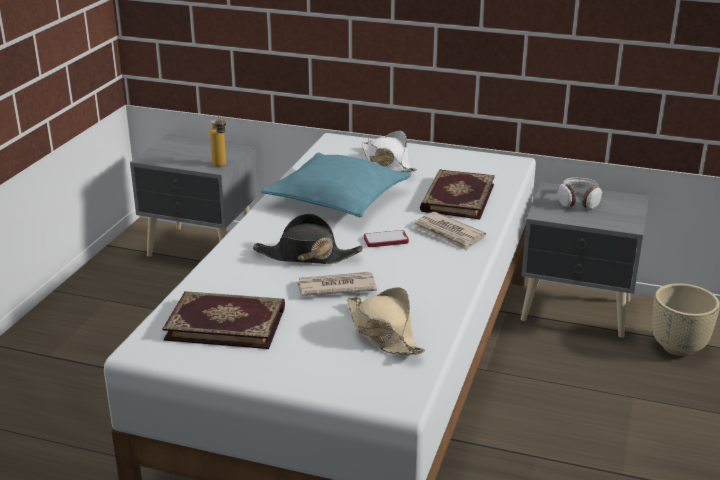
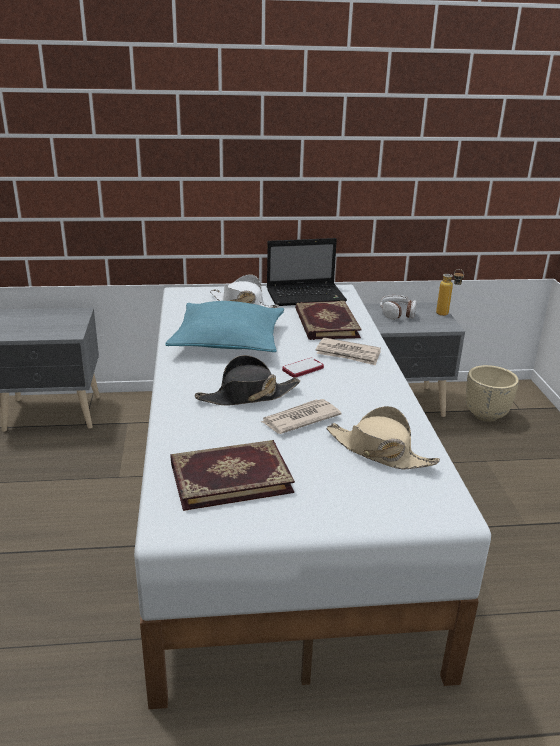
camera: 25 degrees left, 0 degrees up
bottle [210,115,226,167] -> bottle moved to [436,269,464,316]
none -> laptop [267,238,347,306]

